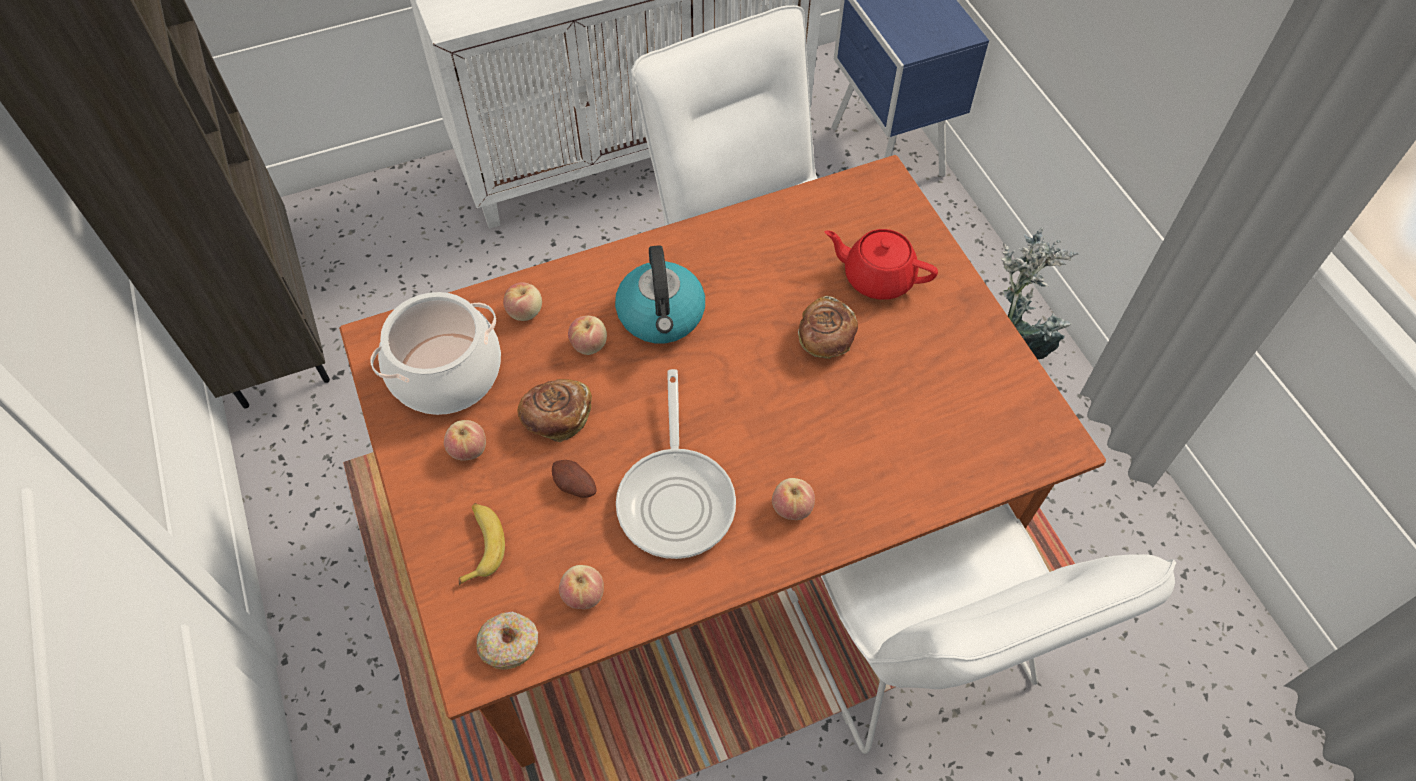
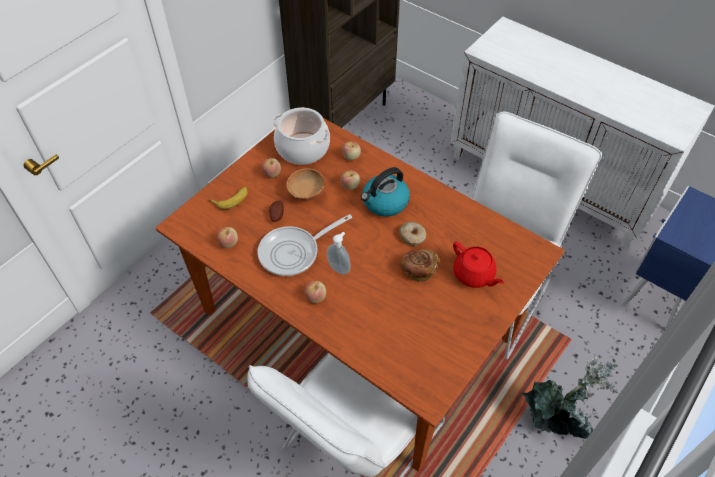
camera: 60 degrees right, 5 degrees down
donut [476,612,538,670] -> donut moved to [399,222,426,246]
bread [518,379,592,442] -> brown bowl [286,168,325,201]
red teapot [824,229,938,300] -> red teapot turned 150 degrees clockwise [453,242,504,288]
none -> soap dispenser [327,232,351,275]

